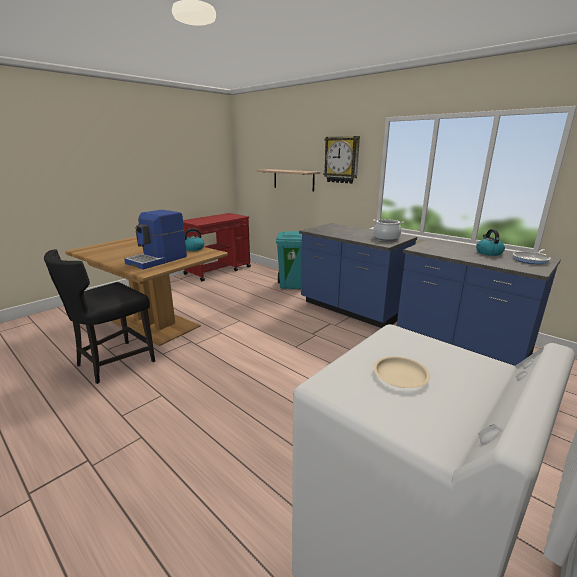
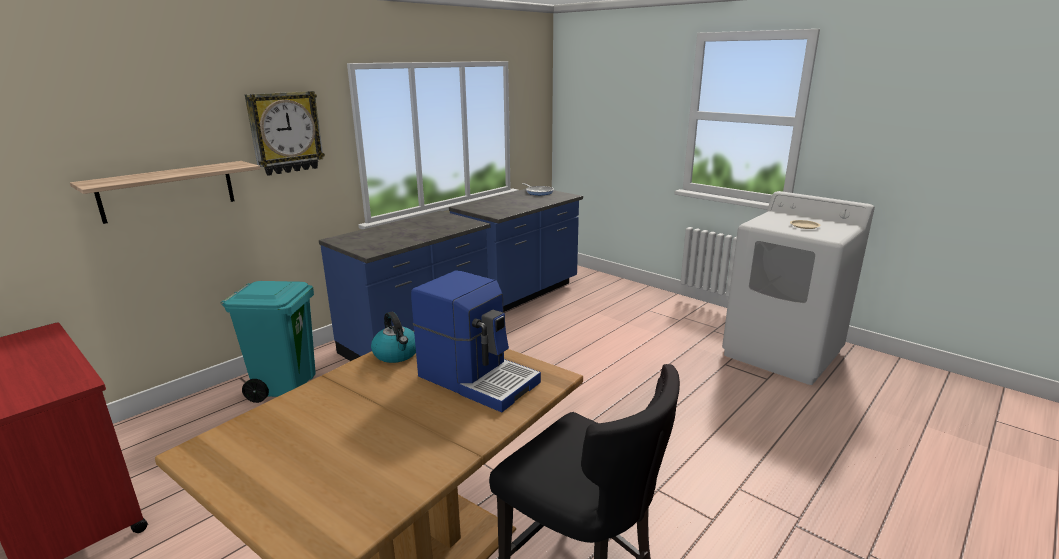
camera: 90 degrees left, 0 degrees up
cooking pot [373,219,404,241] -> none
kettle [476,229,505,256] -> none

